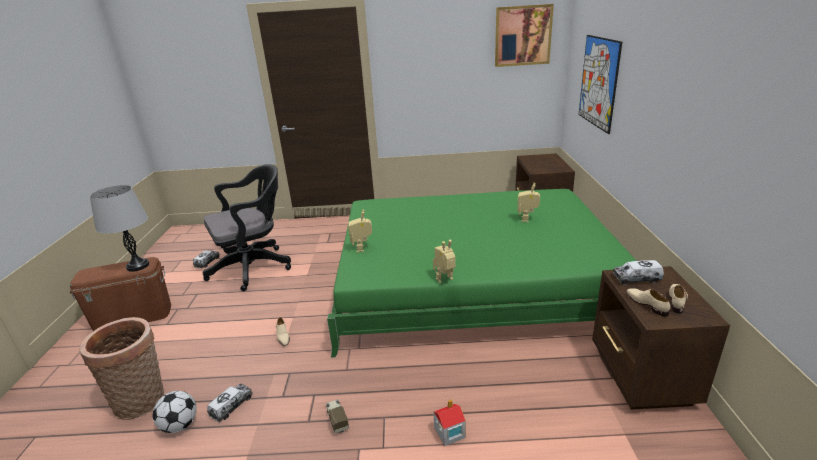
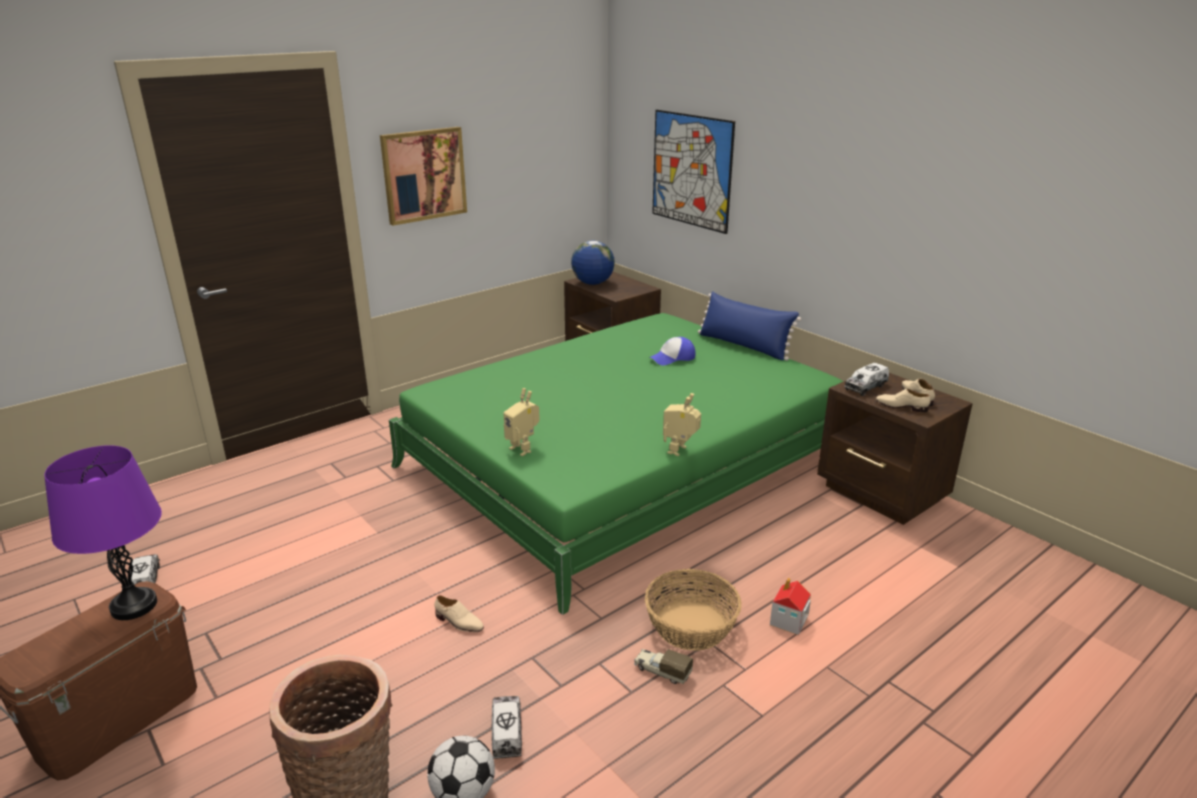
camera: 40 degrees left, 0 degrees up
grey table lamp [90,185,149,272] -> purple table lamp [44,445,162,620]
black office chair [203,164,291,291] -> none
picture [495,4,554,67] -> picture moved to [380,127,467,226]
toy robot [517,183,540,222] -> cap [649,337,696,365]
none -> globe [571,241,615,285]
none -> basket [645,569,742,651]
none -> blue pillow [698,291,801,361]

